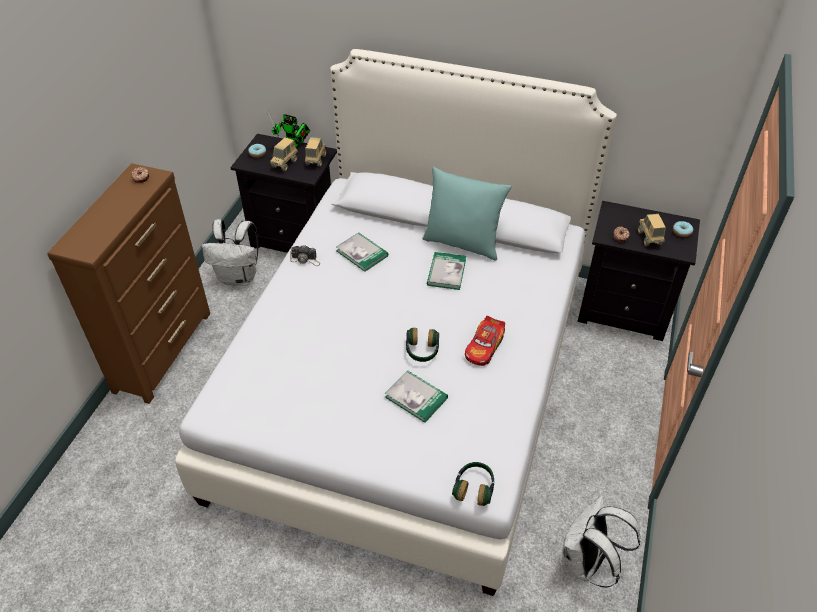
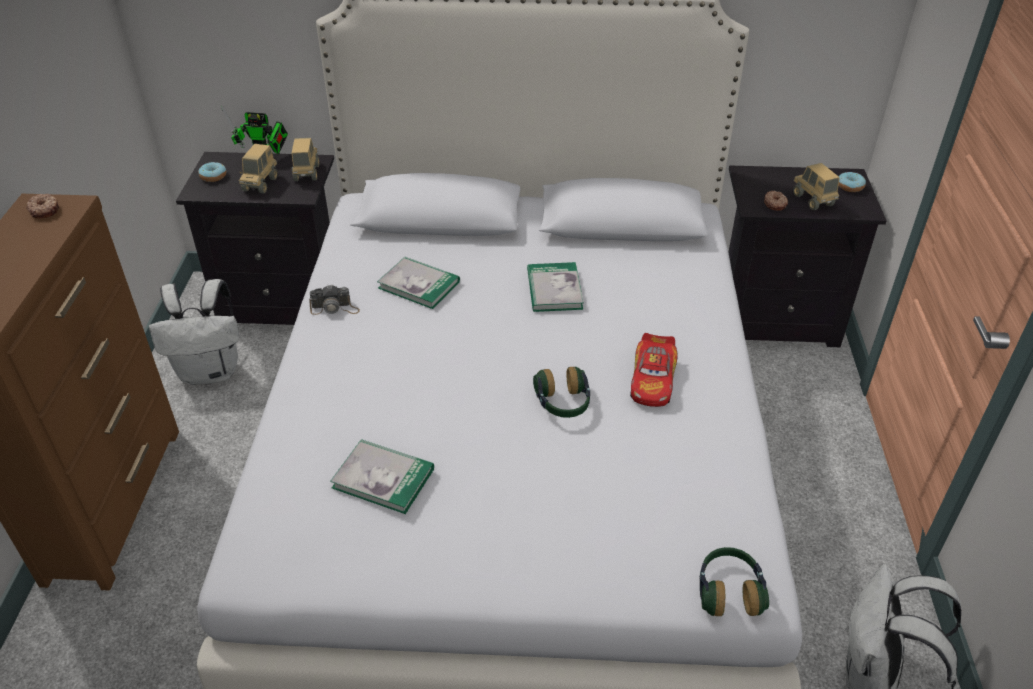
camera: 15 degrees left, 5 degrees down
book [385,370,448,423] -> book moved to [330,439,434,514]
turquoise pillow [422,167,511,261] -> none

